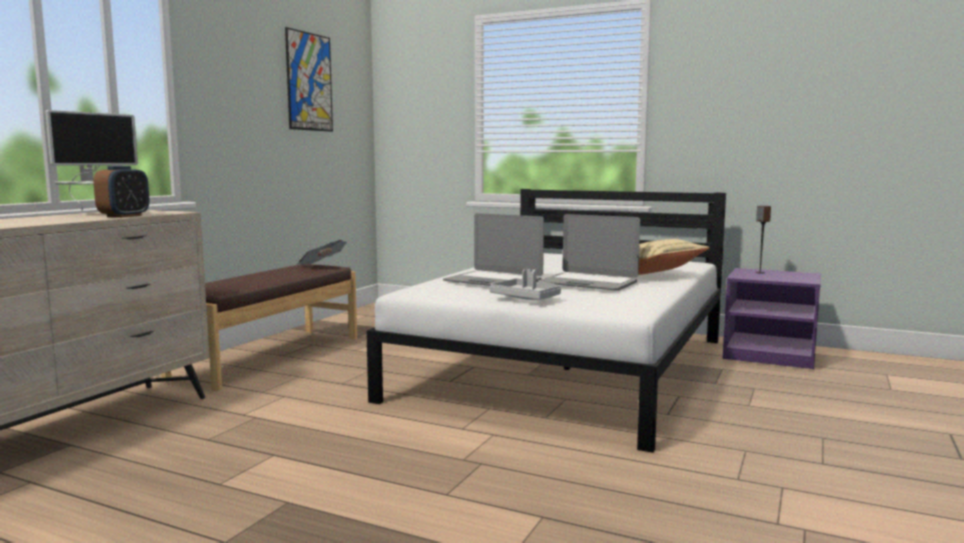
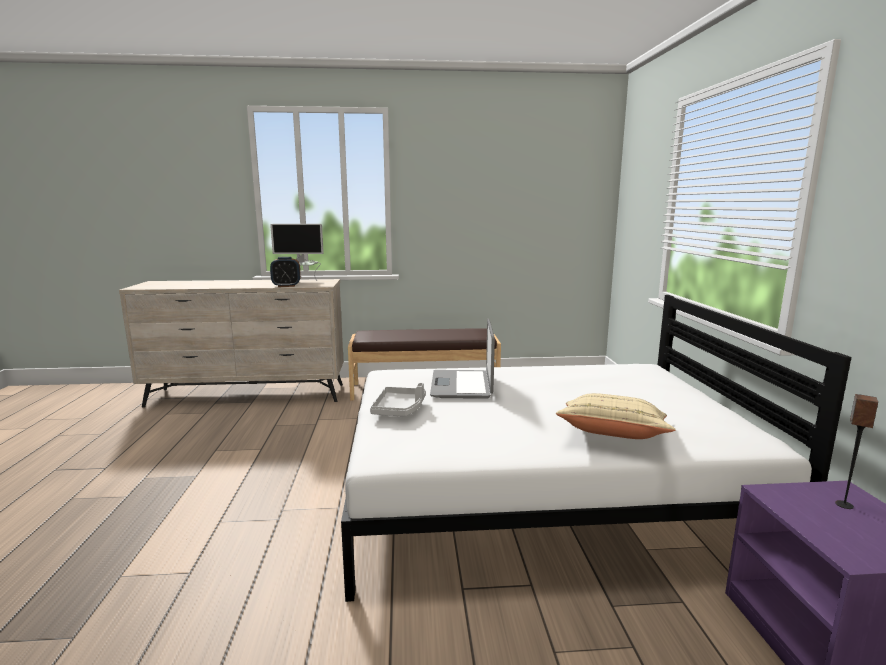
camera: 60 degrees right, 5 degrees up
picture [285,27,333,132] -> none
newspaper [297,240,347,265] -> none
laptop [538,214,640,291] -> none

